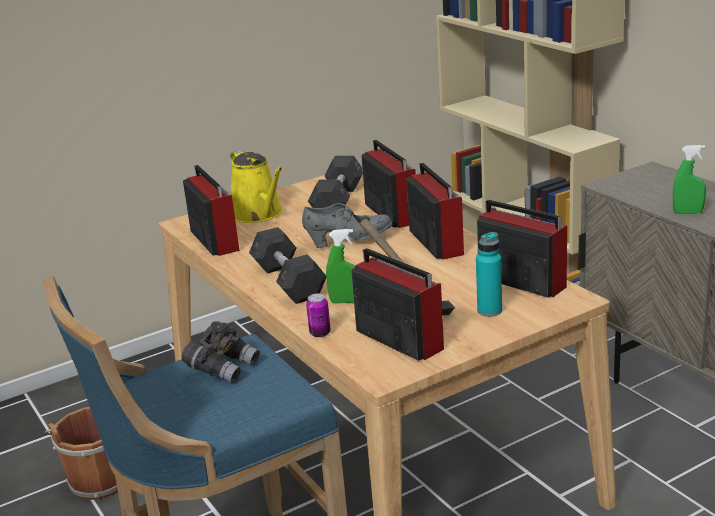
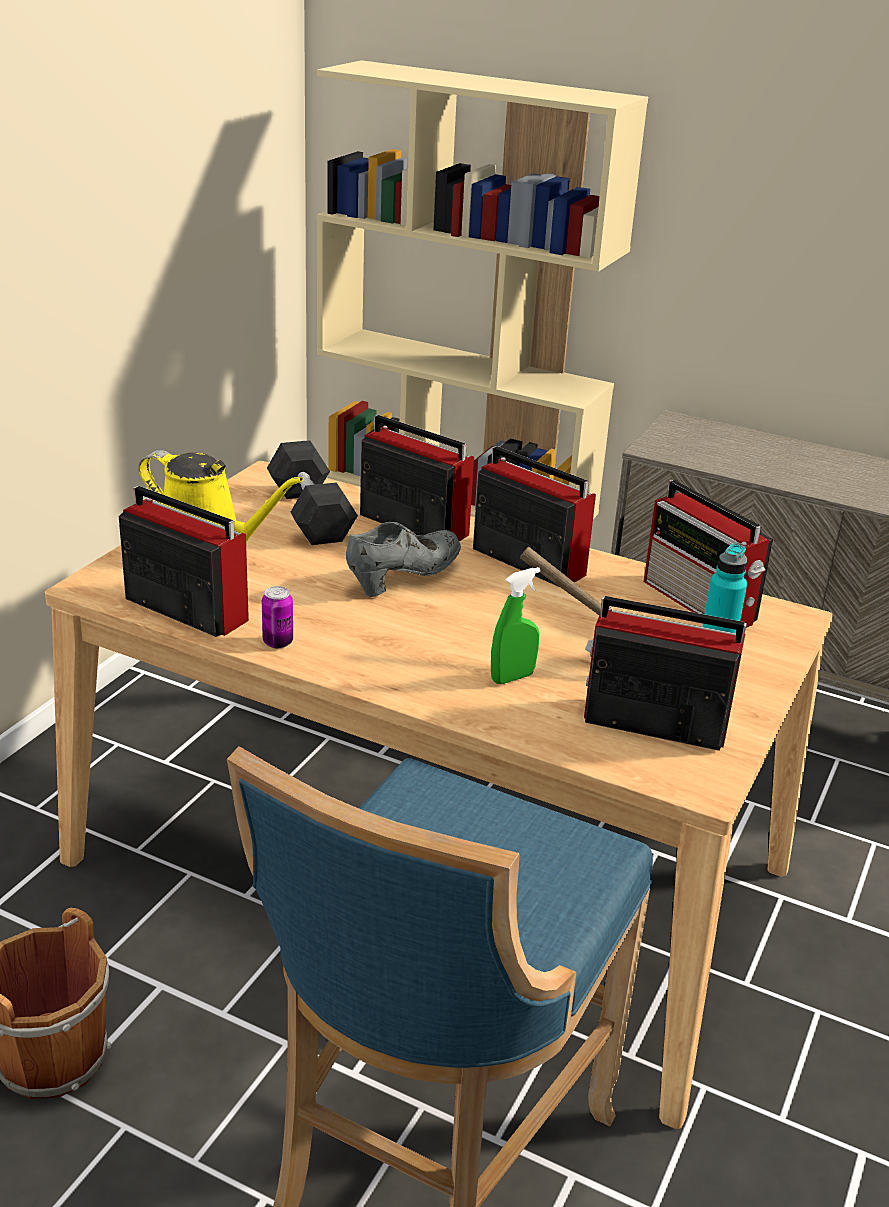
camera: 35 degrees left, 5 degrees up
grey binoculars [182,322,260,383] -> none
grey dumbbell [249,227,326,304] -> none
can [306,293,331,337] -> can moved to [262,586,293,648]
radio [477,199,567,298] -> radio turned 135 degrees counterclockwise [644,480,773,628]
green spray bottle [673,145,706,214] -> none

